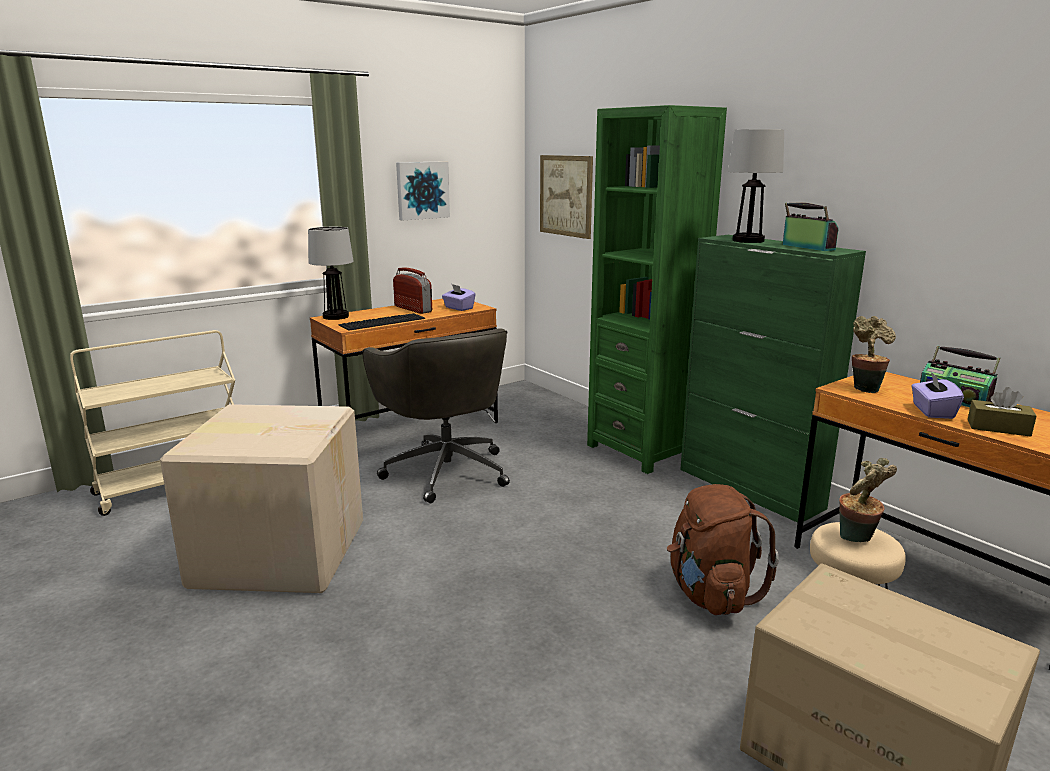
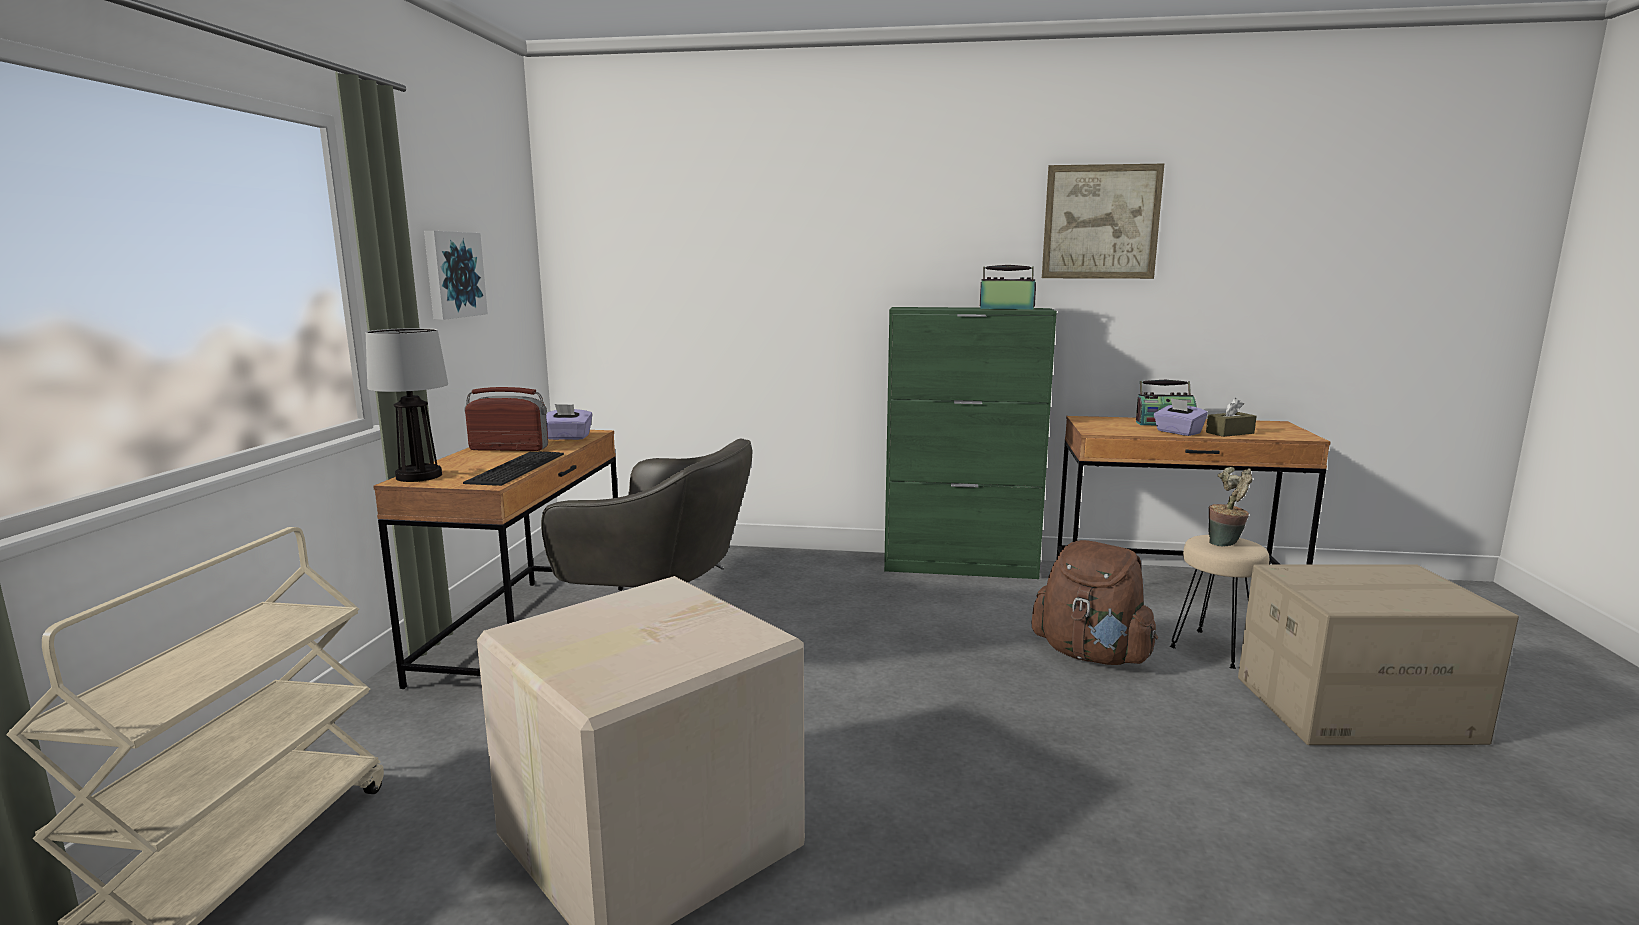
camera: 45 degrees left, 5 degrees down
picture [540,155,593,239] -> picture moved to [1042,164,1164,279]
green bookcase [587,105,727,474] -> none
table lamp [728,129,784,243] -> none
potted plant [852,316,896,393] -> none

